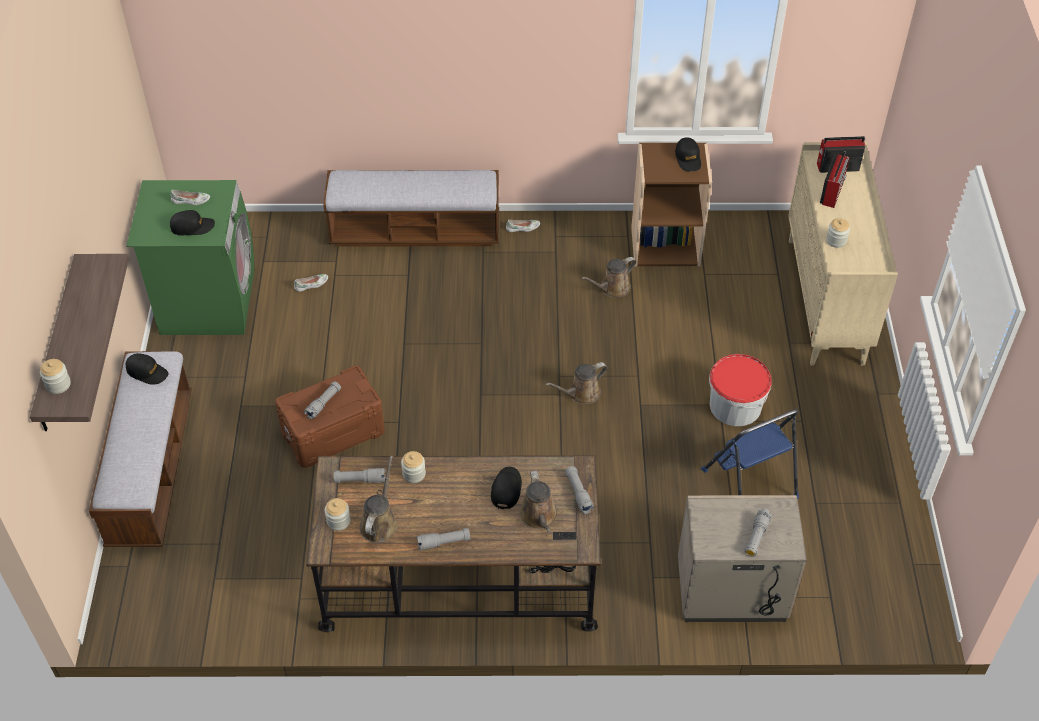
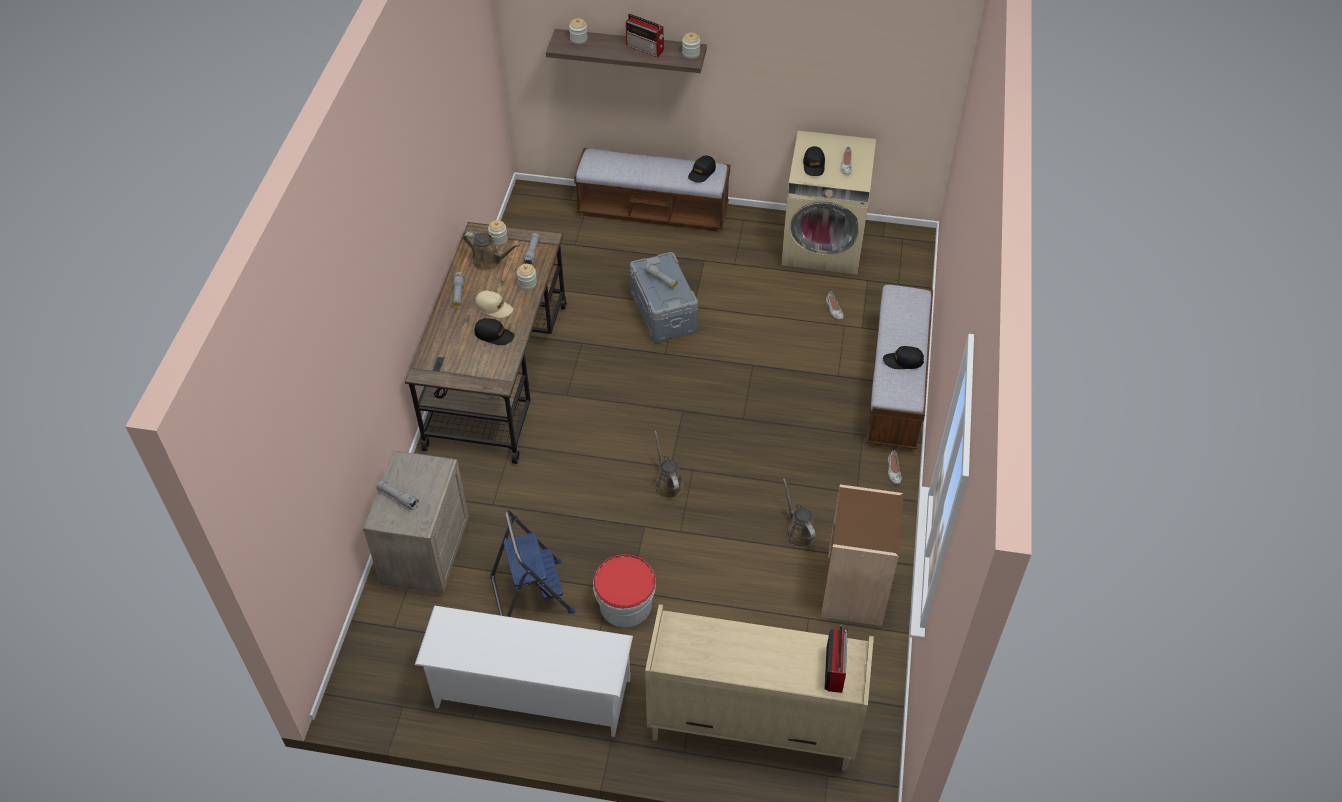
camera: 100 degrees right, 0 degrees up
green washing machine [126,180,254,335] -> beige washing machine [781,131,876,274]
brown storage box [275,365,385,468] -> grey storage box [630,252,698,343]
brown watering can [520,471,557,533] -> none
grey flashlight [565,466,594,514] -> none
black cap [675,137,701,171] -> black cap moved to [883,346,924,369]
radio [820,151,850,208] -> radio moved to [626,14,664,57]
jar [826,218,850,248] -> jar moved to [682,33,700,59]
none -> white shoe rack [415,605,633,737]
none -> beige cap [475,291,513,318]

